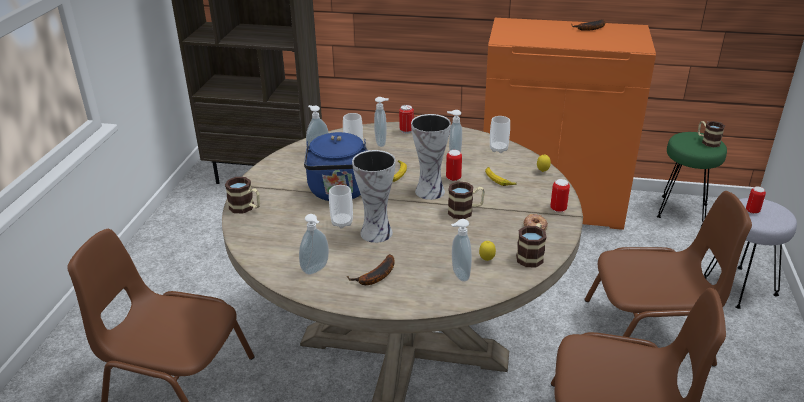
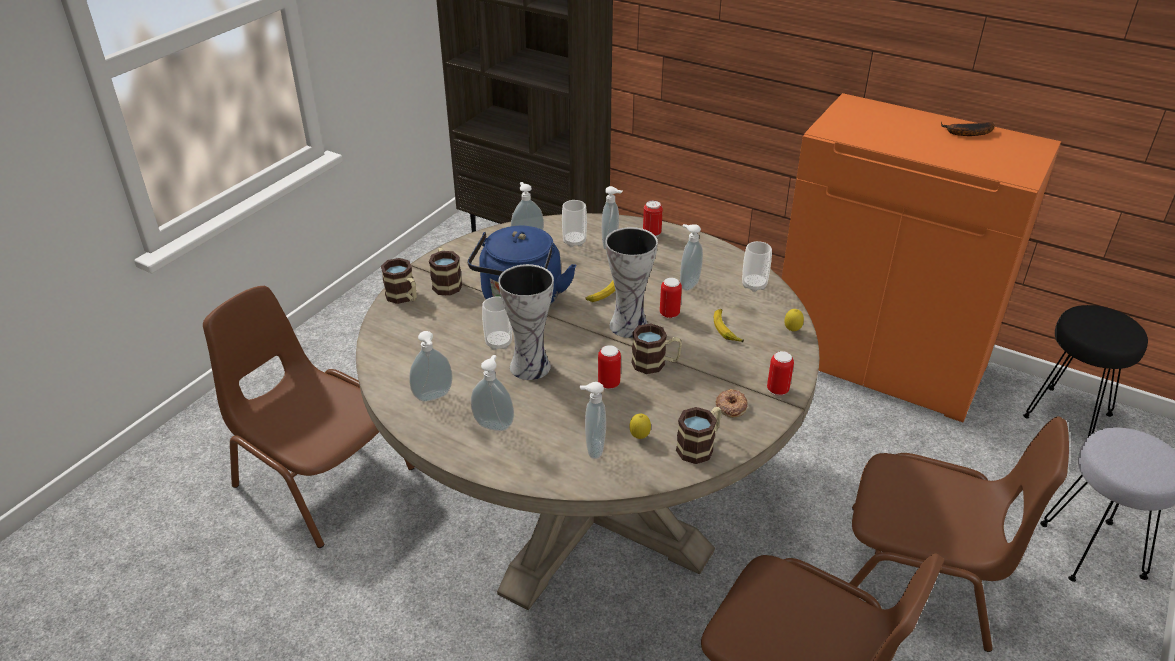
camera: 20 degrees right, 5 degrees up
banana [347,254,395,285] -> soap dispenser [471,355,514,431]
green stool [657,132,727,226] -> black stool [1023,305,1148,437]
mug [698,121,725,147] -> mug moved to [429,248,462,296]
can [746,187,766,214] -> can moved to [598,345,621,389]

